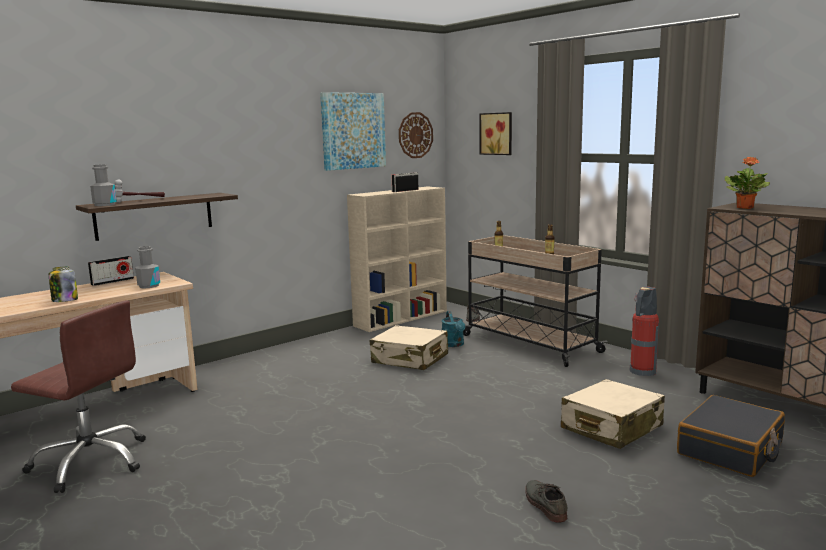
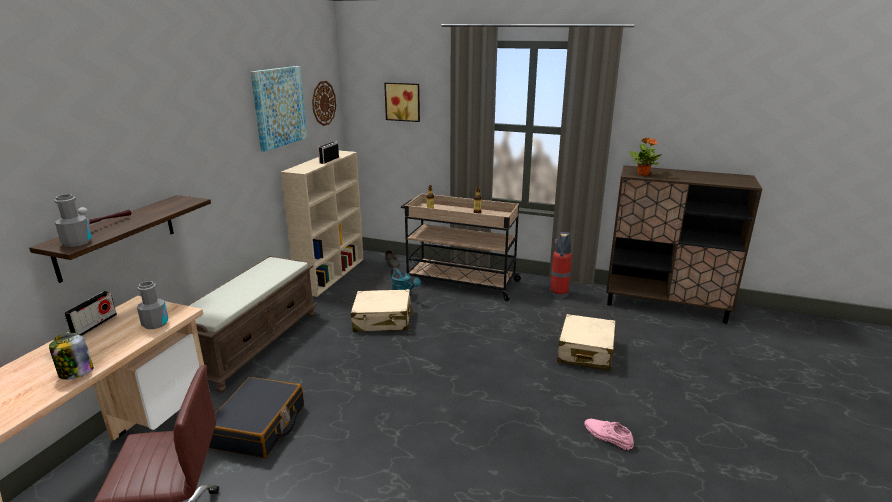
camera: 30 degrees left, 10 degrees up
grey shoe [525,480,567,522] -> pink shoe [584,419,634,450]
black suitcase [677,395,785,477] -> black suitcase moved to [209,377,304,458]
none -> brown bench [186,256,317,393]

